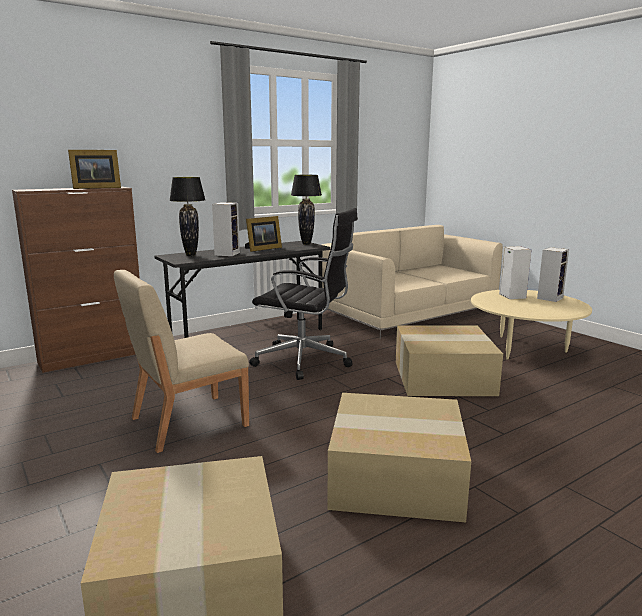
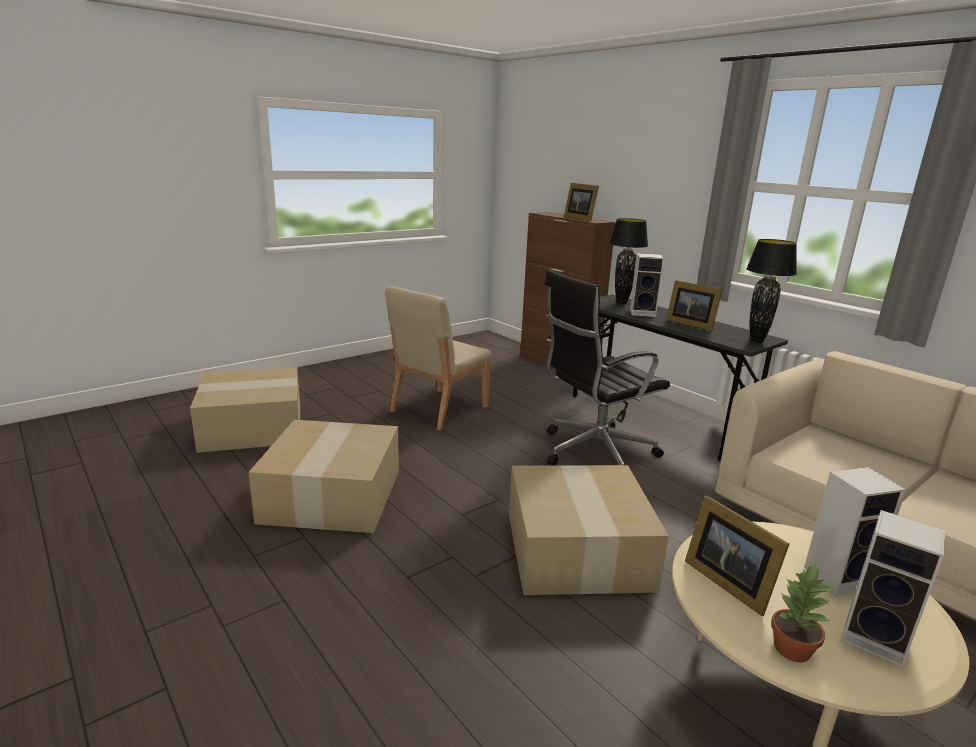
camera: 85 degrees right, 5 degrees up
beige chair [114,270,249,453] -> beige chair turned 105 degrees counterclockwise [385,286,491,431]
black office chair [249,208,358,380] -> black office chair turned 45 degrees clockwise [544,270,670,465]
none -> picture frame [685,495,789,616]
none -> potted plant [771,563,834,662]

